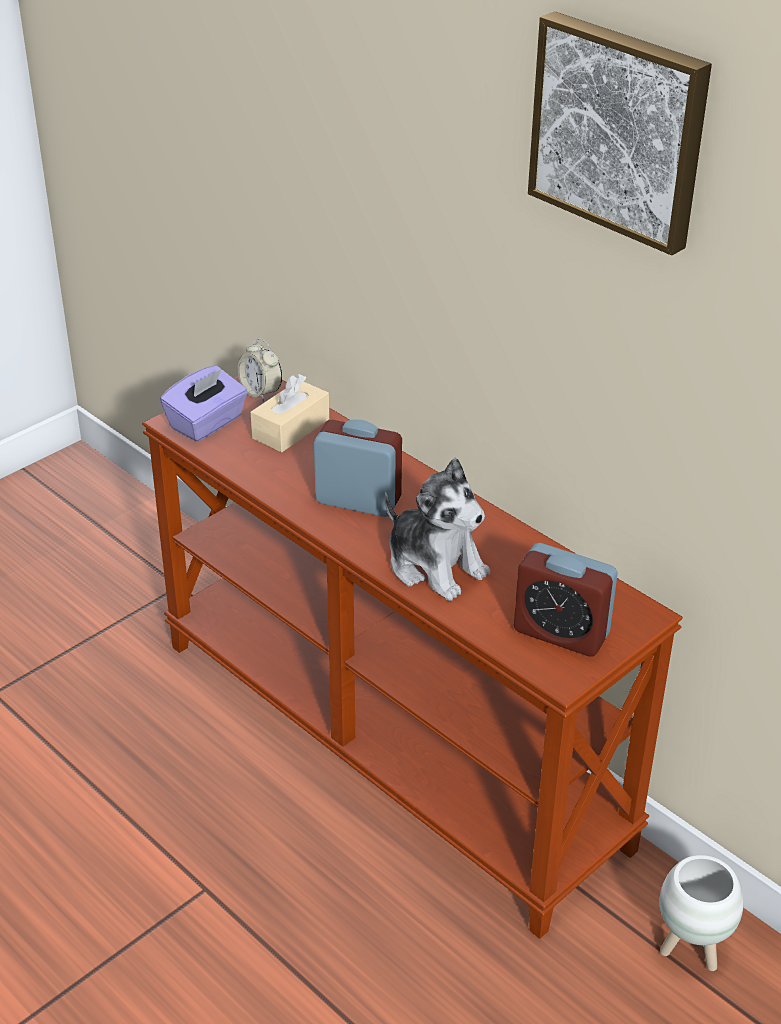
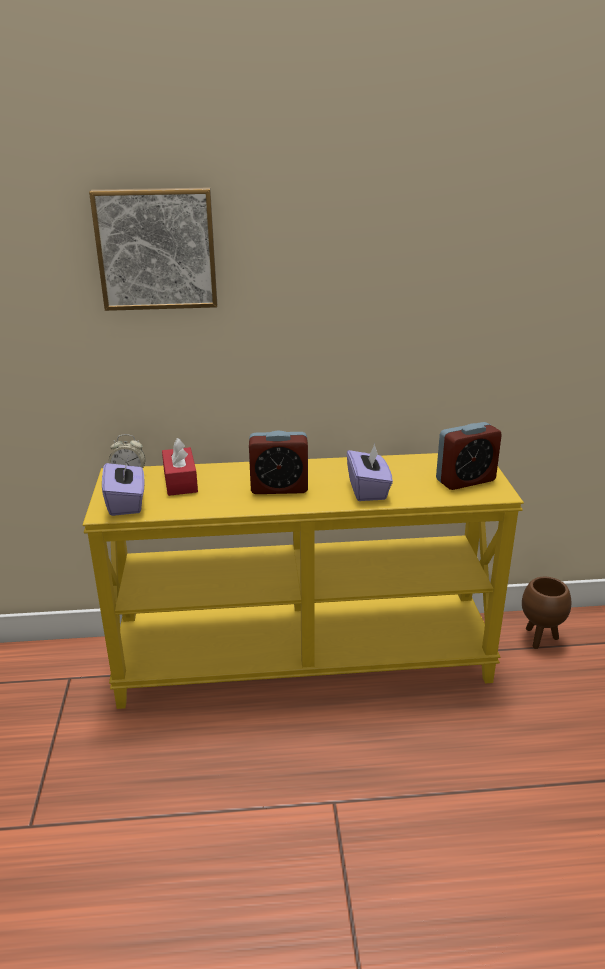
camera: 50 degrees left, 10 degrees down
brown console table [142,376,683,939] -> yellow console table [83,453,524,709]
beige tissue box [251,374,329,452] -> red tissue box [162,438,198,496]
alarm clock [314,420,402,517] -> alarm clock turned 150 degrees counterclockwise [249,430,308,494]
plush toy [384,458,490,601] -> purple tissue box [347,444,393,501]
picture [528,11,712,255] -> picture moved to [89,188,217,311]
white planter [660,855,744,971] -> brown planter [522,577,571,649]

